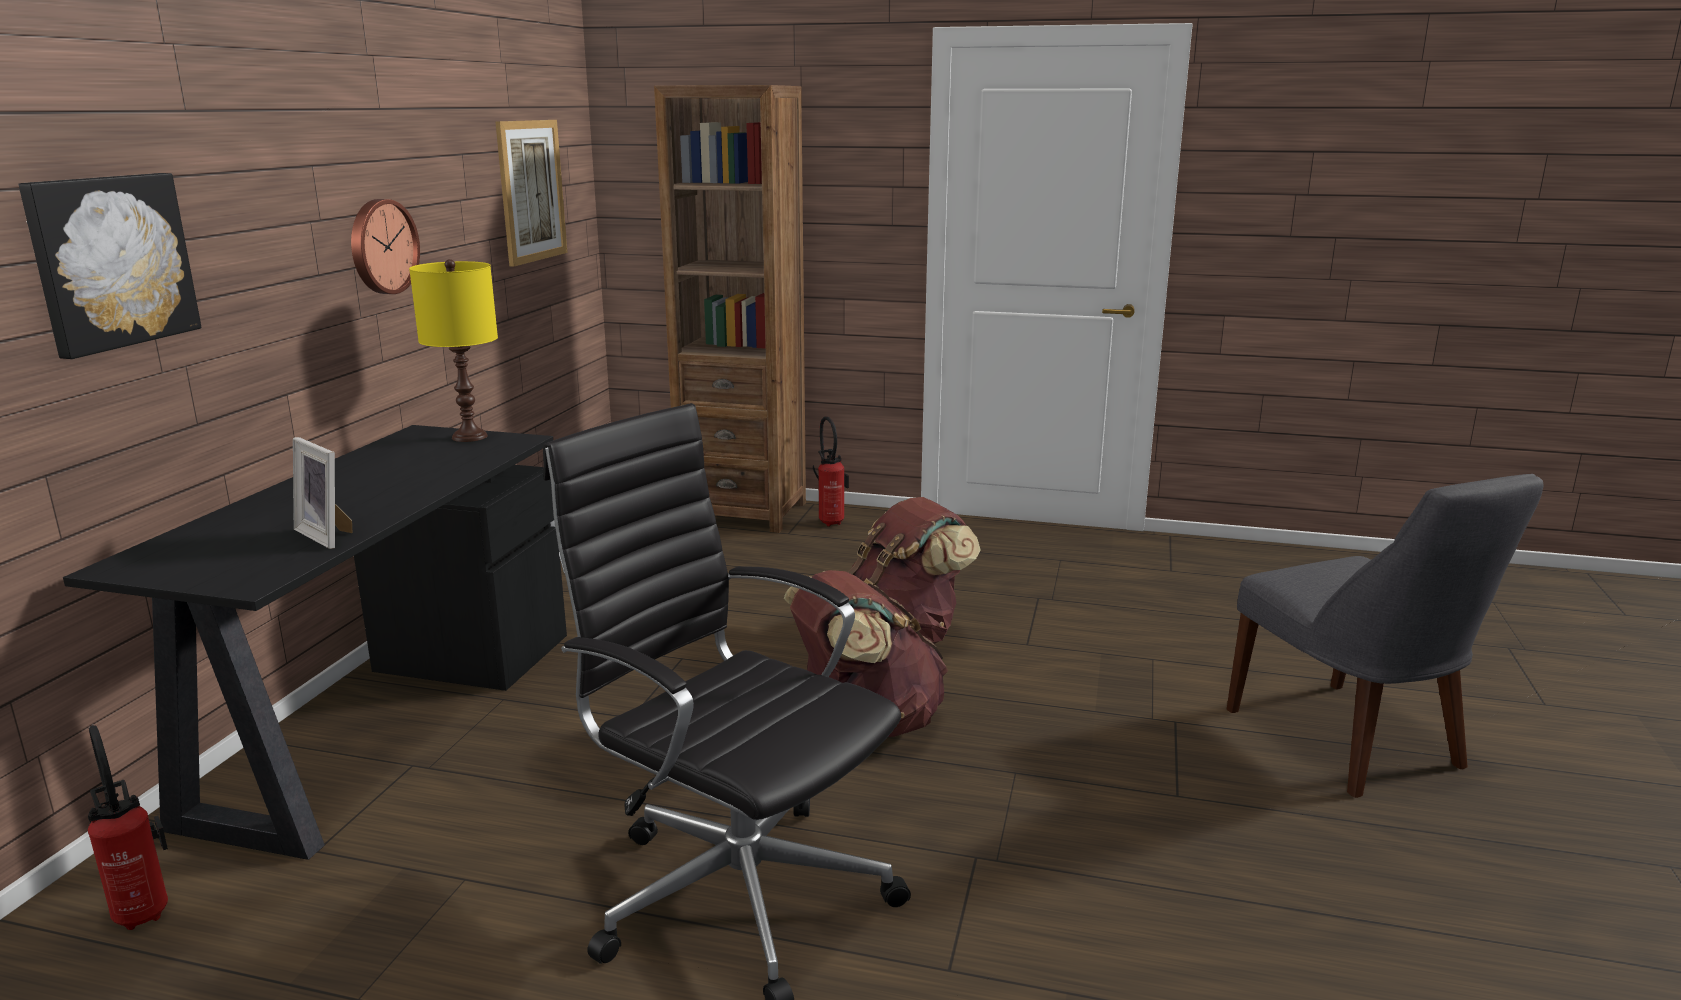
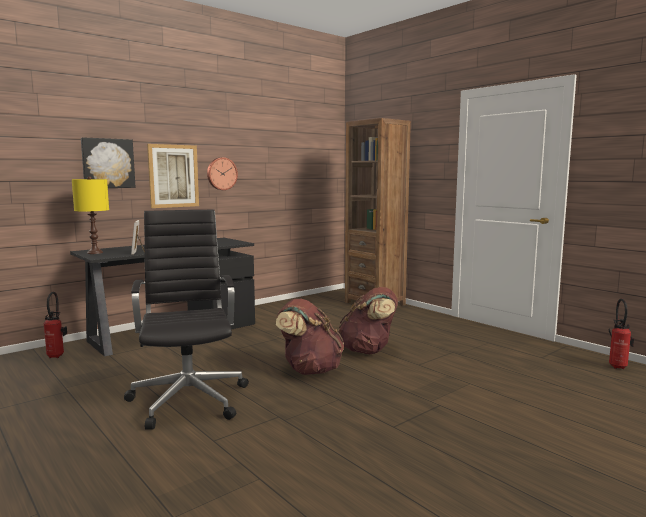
camera: 35 degrees right, 10 degrees down
yellow table lamp [409,259,498,442] -> yellow table lamp moved to [72,176,109,254]
picture [495,120,568,267] -> picture moved to [147,144,199,208]
fire extinguisher [813,416,849,527] -> fire extinguisher moved to [609,298,634,369]
grey chair [1227,474,1544,798] -> none

